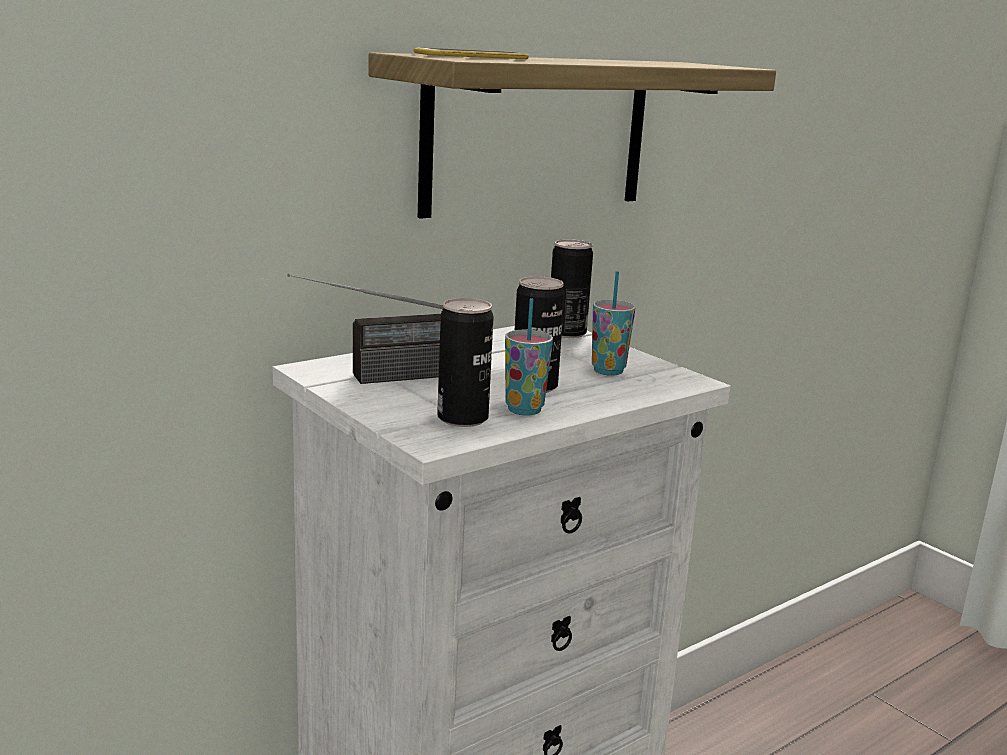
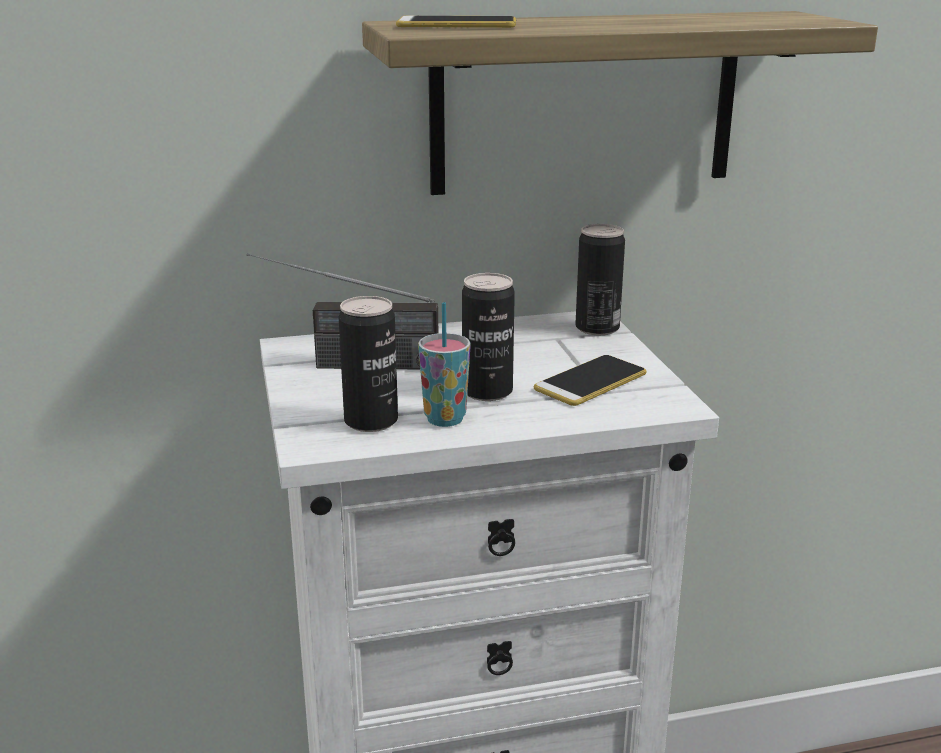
camera: 25 degrees right, 5 degrees up
cup [592,271,635,376] -> phone [534,355,646,406]

